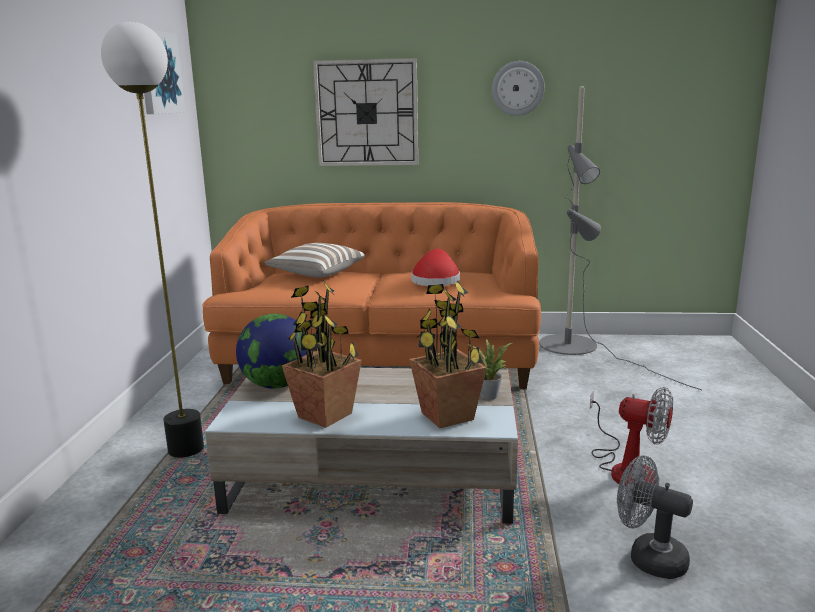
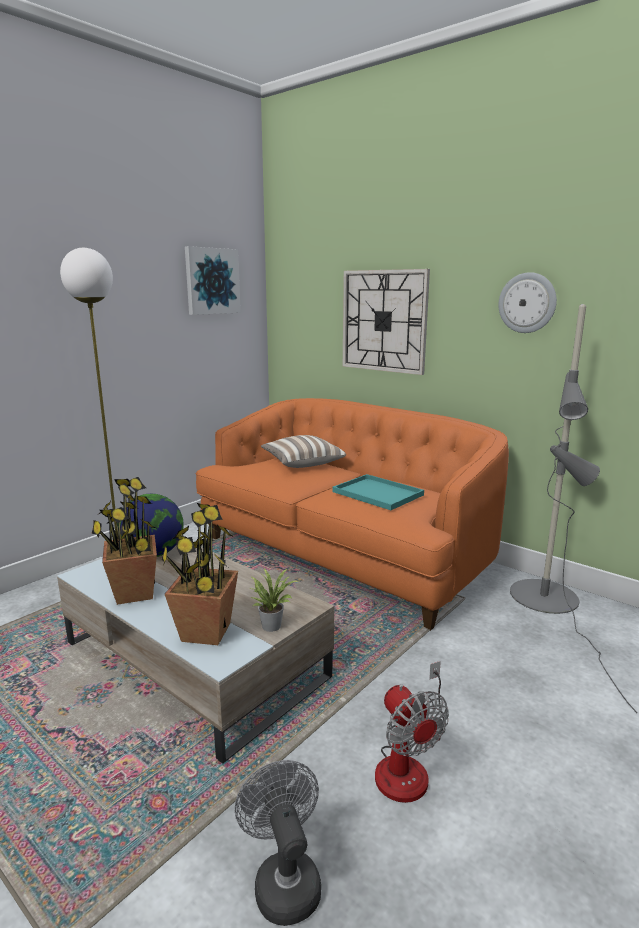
camera: 35 degrees right, 0 degrees up
red hat [411,249,460,286] -> turquoise tray [333,474,424,510]

